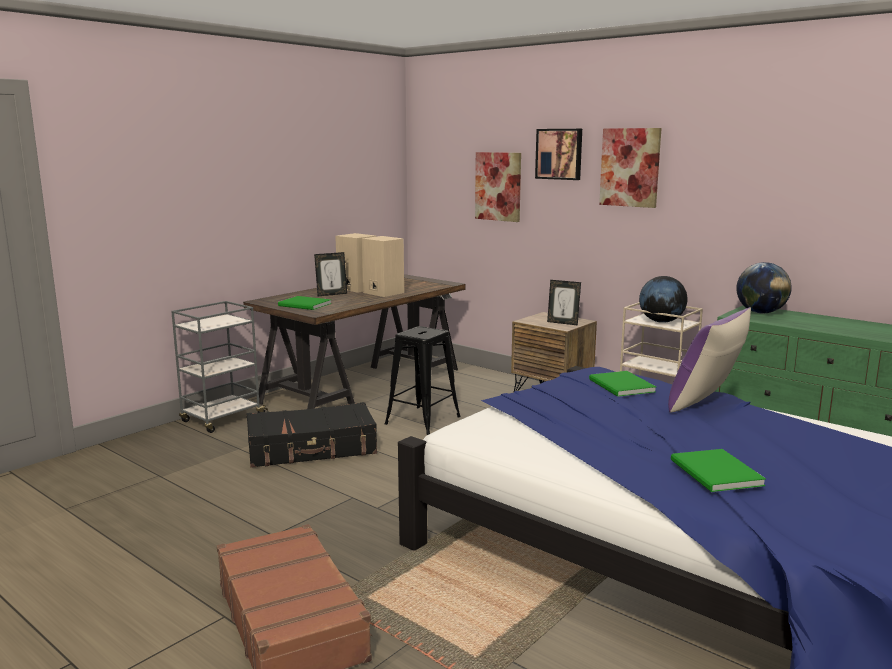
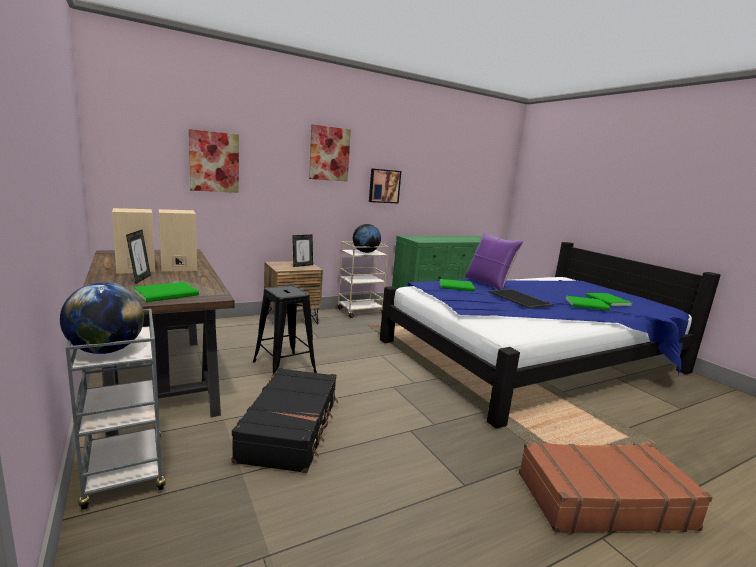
camera: 70 degrees left, 0 degrees up
picture [535,129,582,180] -> picture moved to [369,168,401,204]
globe [736,262,792,313] -> globe moved to [60,282,144,354]
none -> tray [489,289,553,309]
none -> green book [586,293,632,306]

